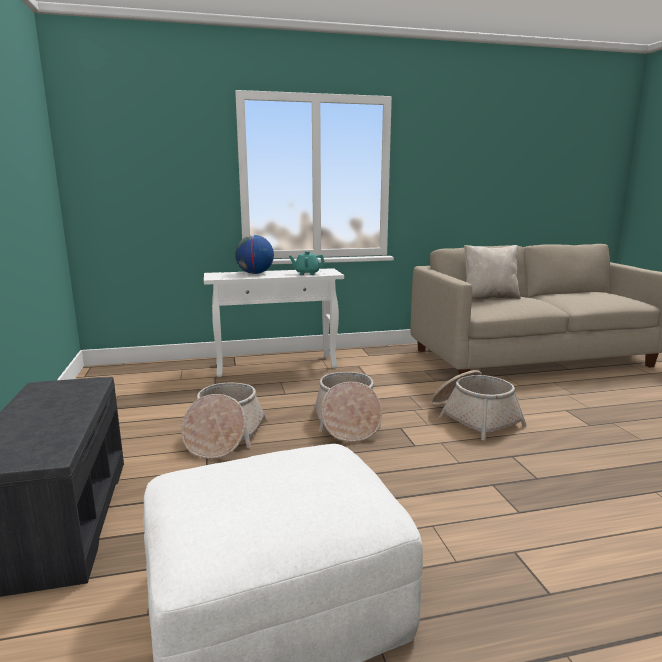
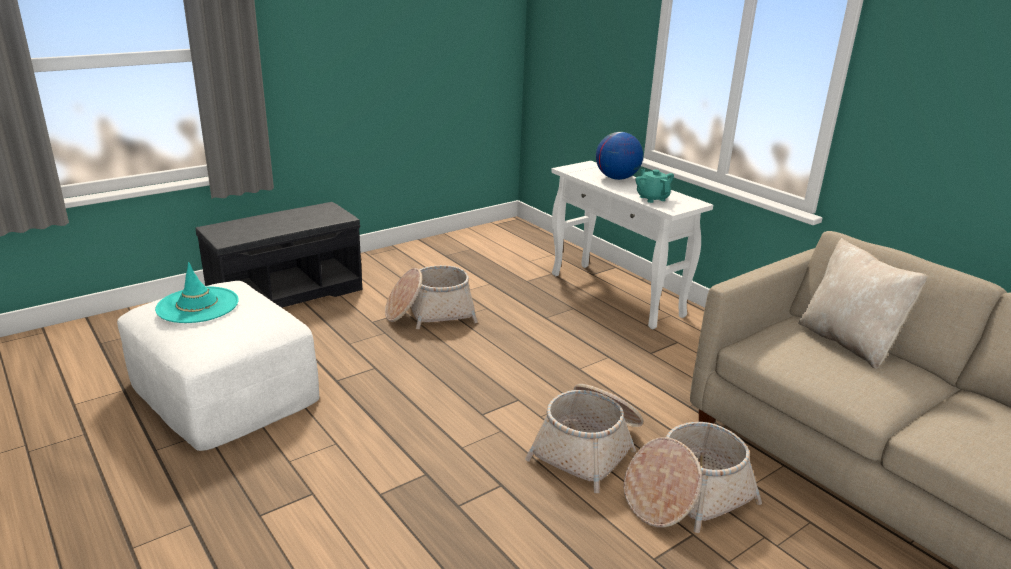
camera: 65 degrees right, 10 degrees up
basket [314,372,382,442] -> basket moved to [624,422,762,533]
none -> turquoise hat [155,262,239,323]

